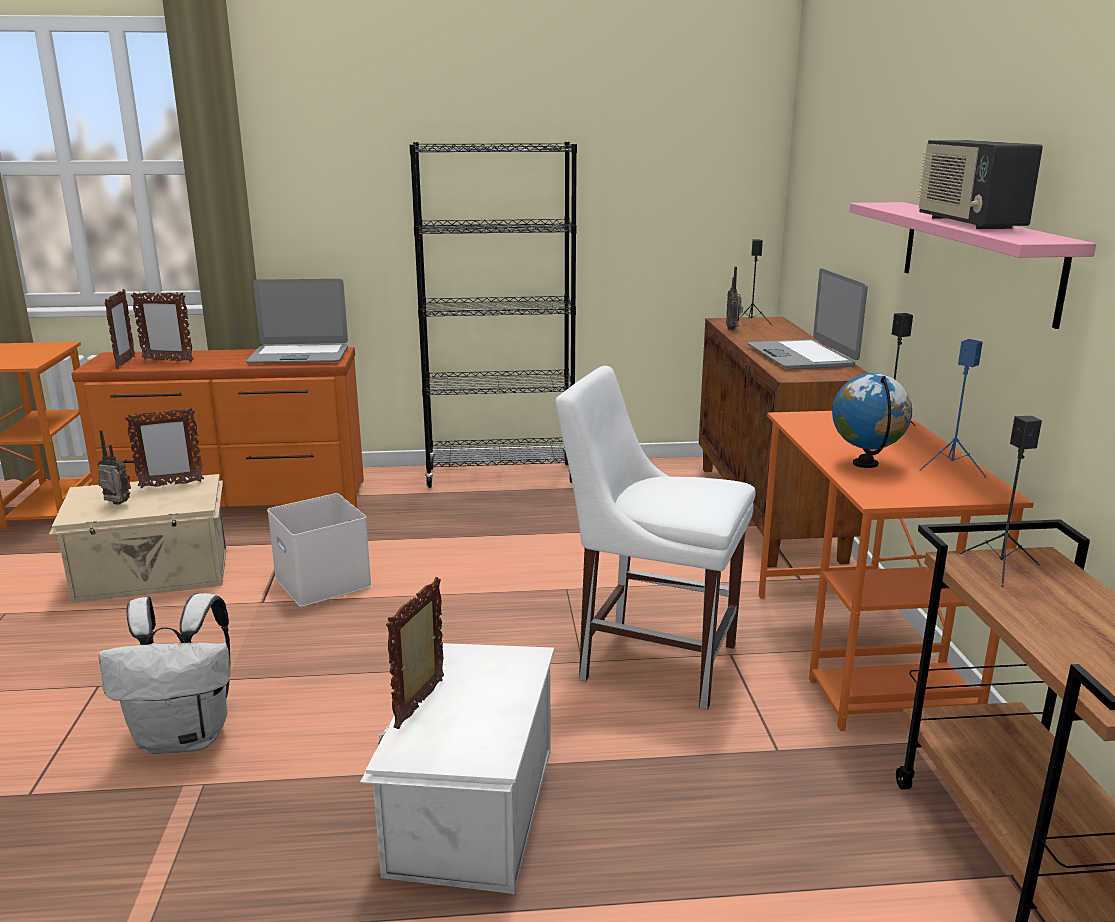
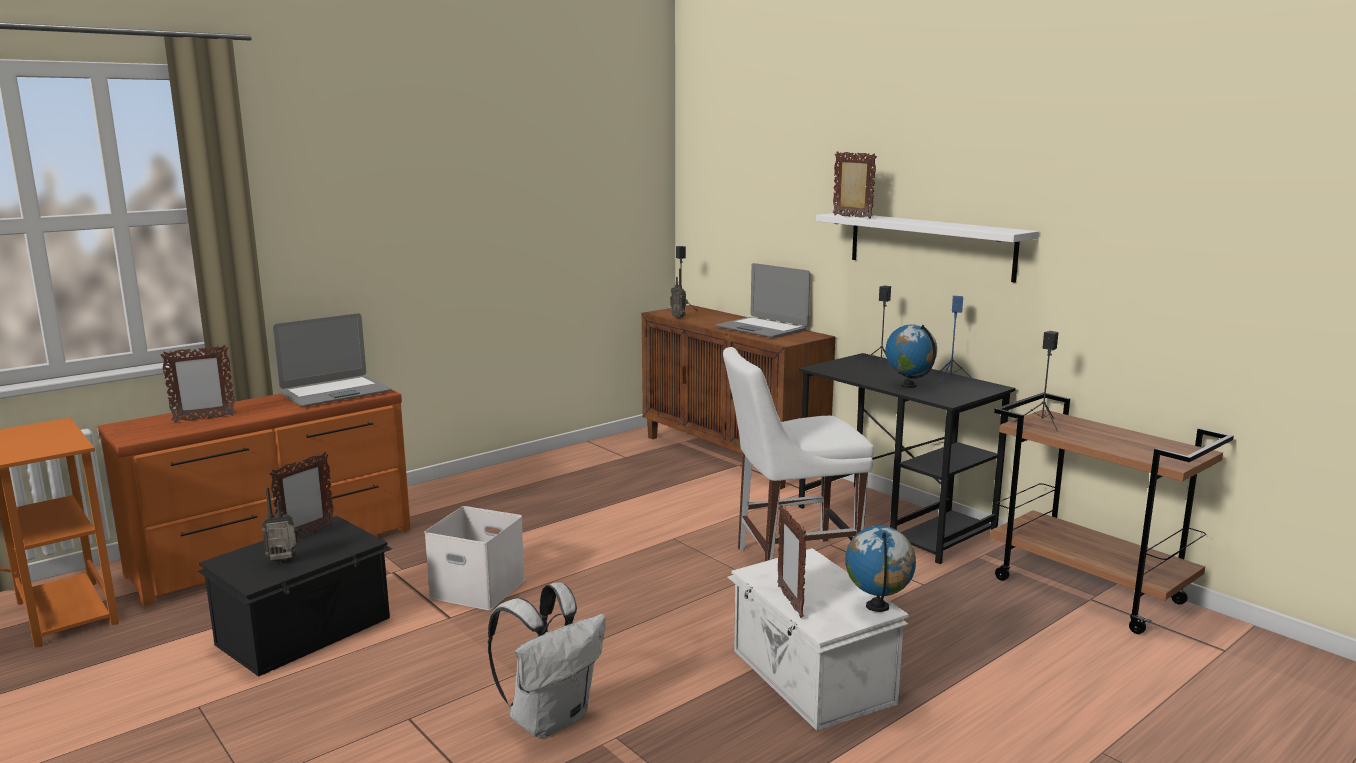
camera: 35 degrees left, 5 degrees down
beige storage box [49,474,227,603] -> black storage box [198,516,392,677]
picture frame [104,289,135,369] -> picture frame moved to [833,151,877,218]
black bookcase [410,142,577,488] -> none
orange desk [759,411,1034,731] -> black desk [798,353,1016,564]
pink shelf [849,202,1096,329] -> white shelf [816,213,1039,282]
radio [918,140,1043,229] -> none
none -> globe [845,526,916,612]

